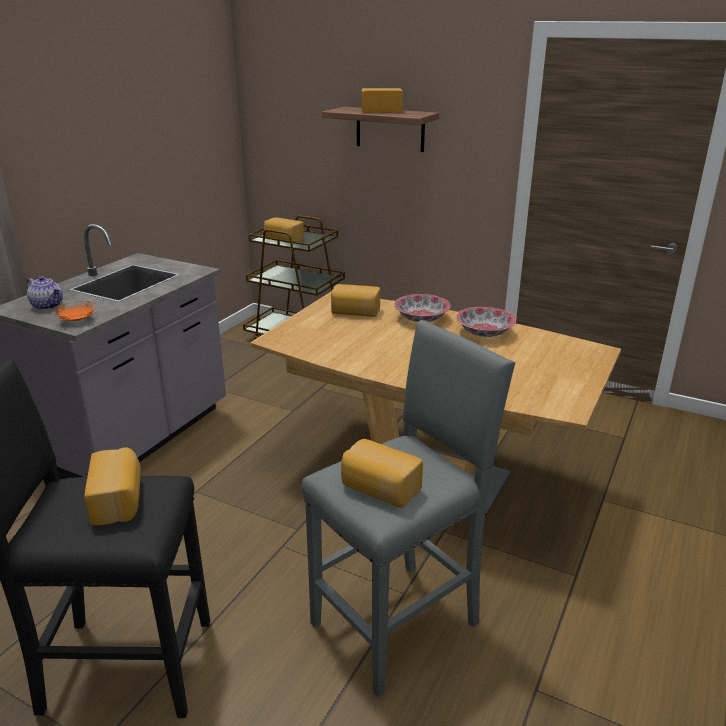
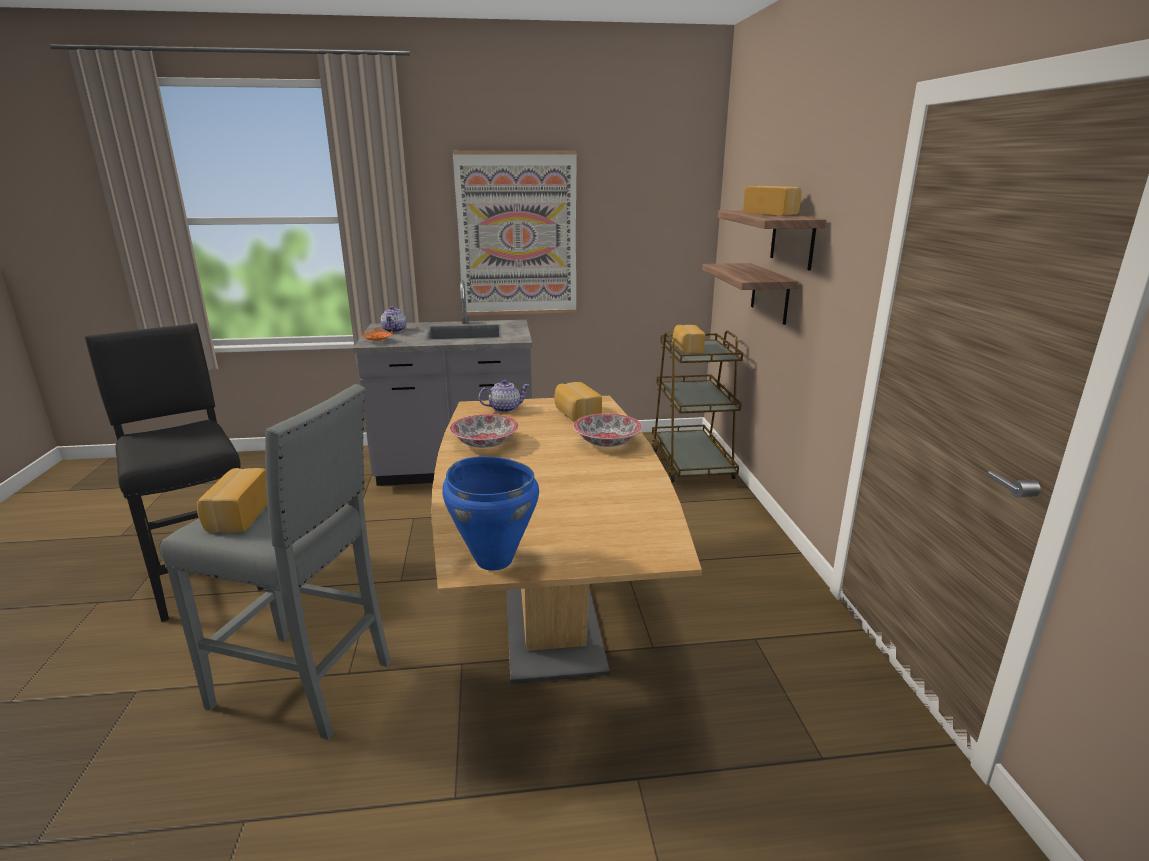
camera: 55 degrees right, 5 degrees down
bread [85,447,141,526] -> none
bowl [456,307,516,337] -> bowl moved to [450,414,519,448]
none -> blue cooking pot [442,456,539,571]
none -> picture [453,151,576,315]
none -> teapot [479,380,530,413]
none -> shelf [702,263,799,325]

